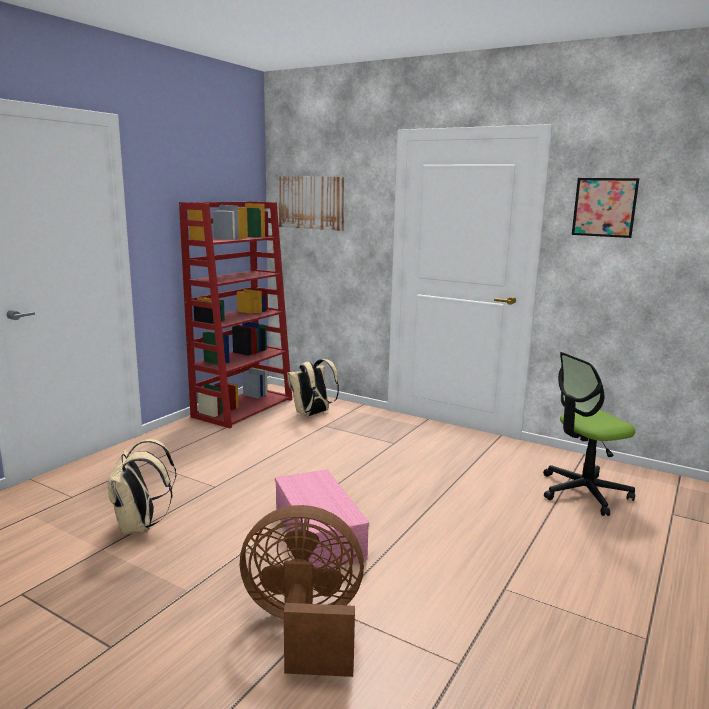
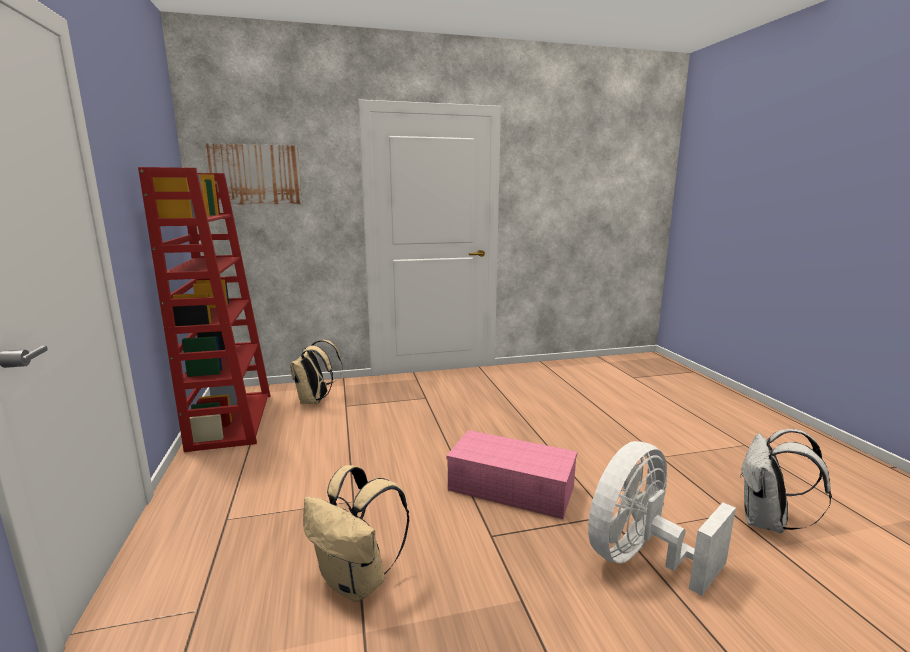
camera: 45 degrees left, 0 degrees up
brown fan [240,505,364,677] -> white fan [588,441,736,596]
office chair [543,352,635,516] -> none
picture [572,178,639,238] -> none
none -> white backpack [741,429,832,533]

